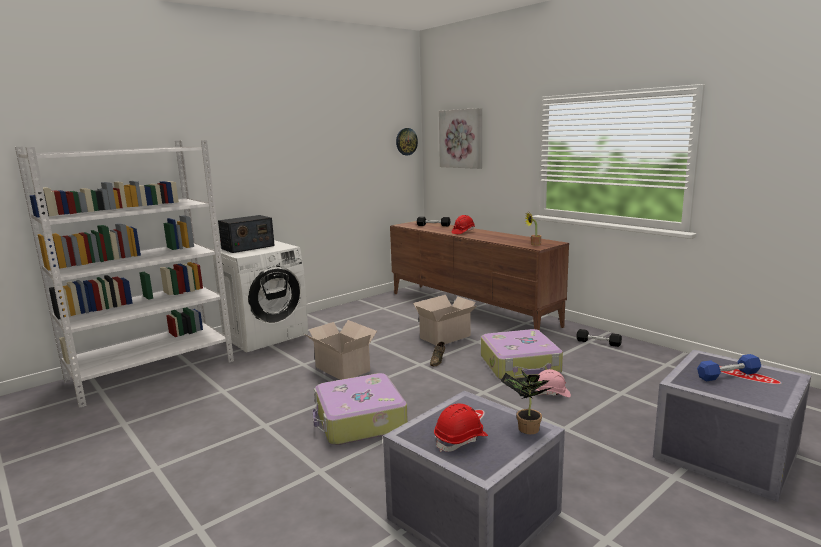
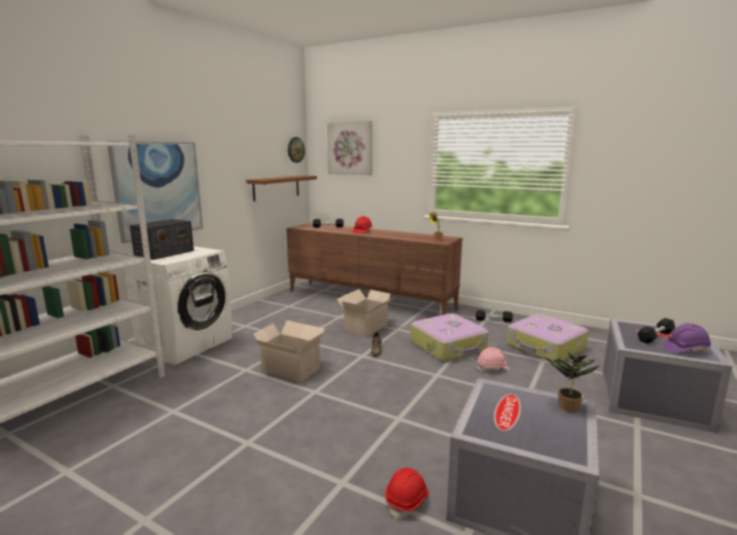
camera: 20 degrees left, 0 degrees up
suitcase [313,373,408,445] -> suitcase moved to [507,314,589,361]
red hard hat [434,404,488,452] -> red hard hat moved to [385,468,429,519]
blue dumbbell [697,354,761,381] -> black dumbbell [637,318,676,344]
none -> picture [107,141,203,243]
none -> brown shelf [246,175,317,202]
none -> purple hard hat [663,323,711,353]

